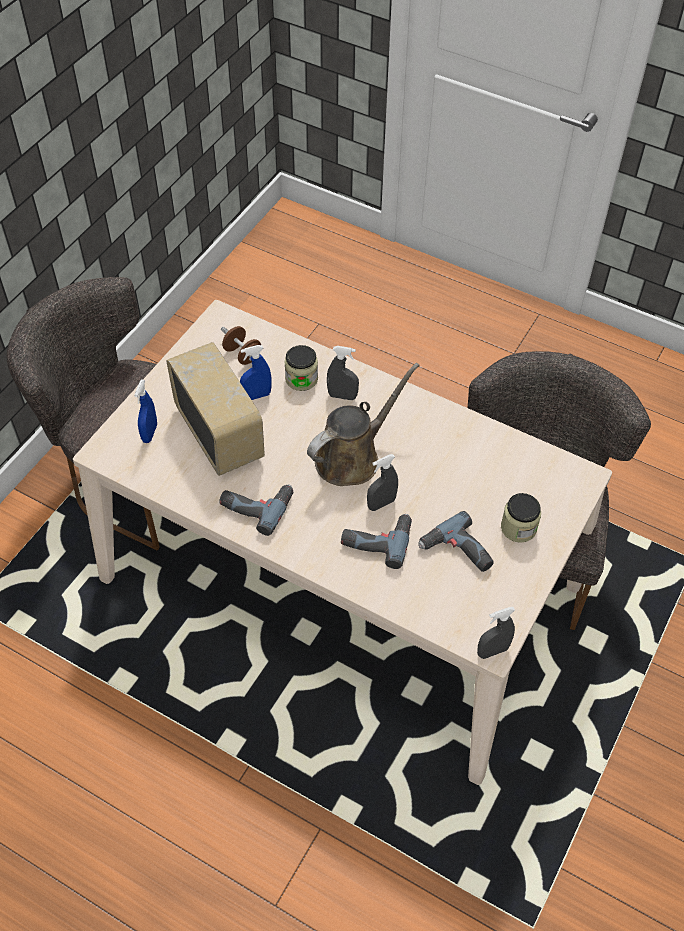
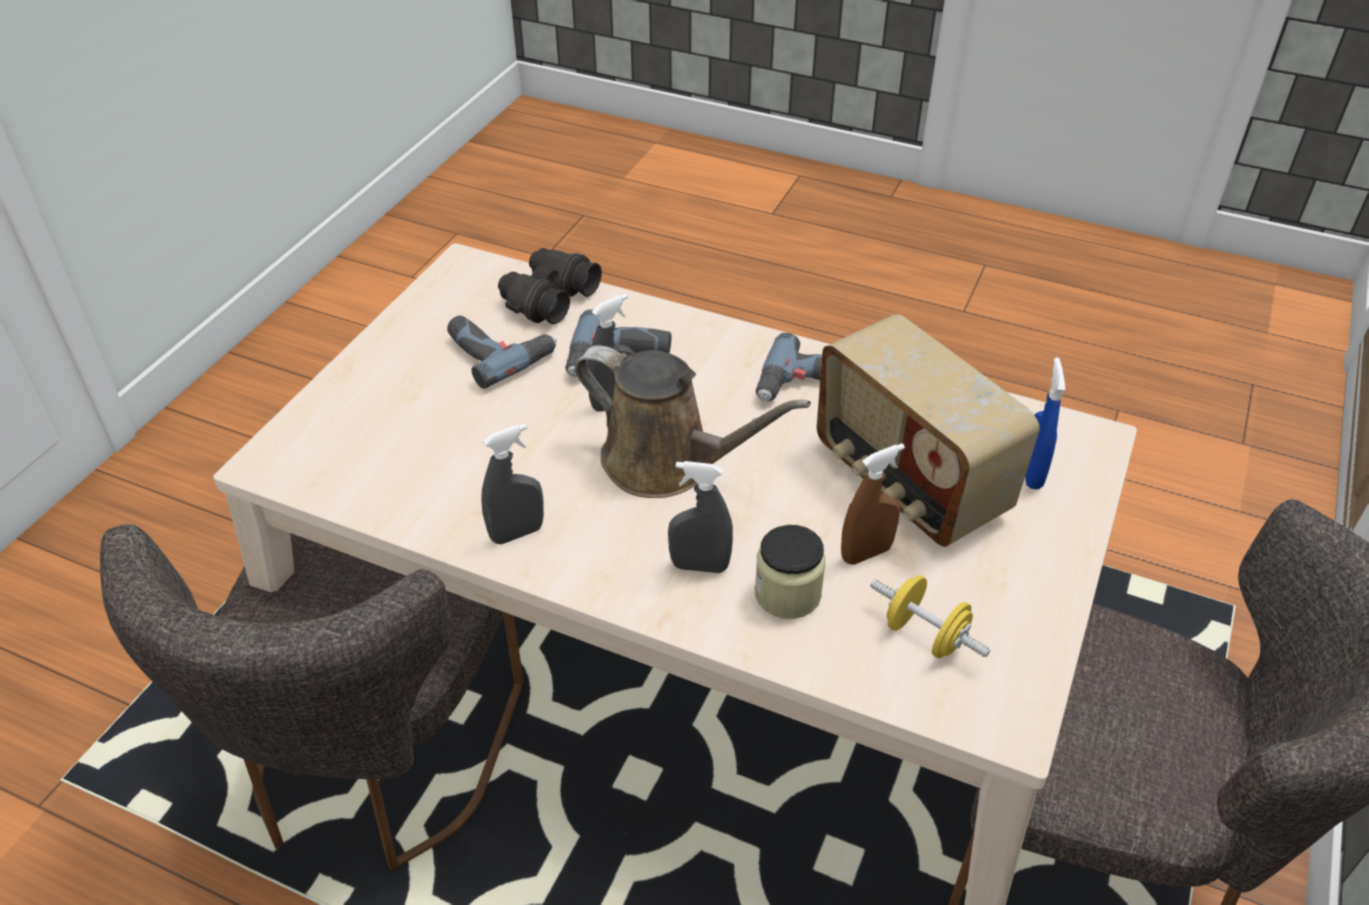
camera: 175 degrees right, 10 degrees down
brown dumbbell [221,326,261,365] -> yellow dumbbell [870,575,990,658]
blue spray bottle [240,345,272,400] -> brown spray bottle [841,443,905,565]
brown watering can [307,363,420,486] -> brown watering can turned 105 degrees counterclockwise [575,345,811,498]
grey spray bottle [477,607,515,659] -> grey spray bottle moved to [481,424,544,544]
jar [501,493,541,543] -> none
none -> black binoculars [498,248,602,324]

